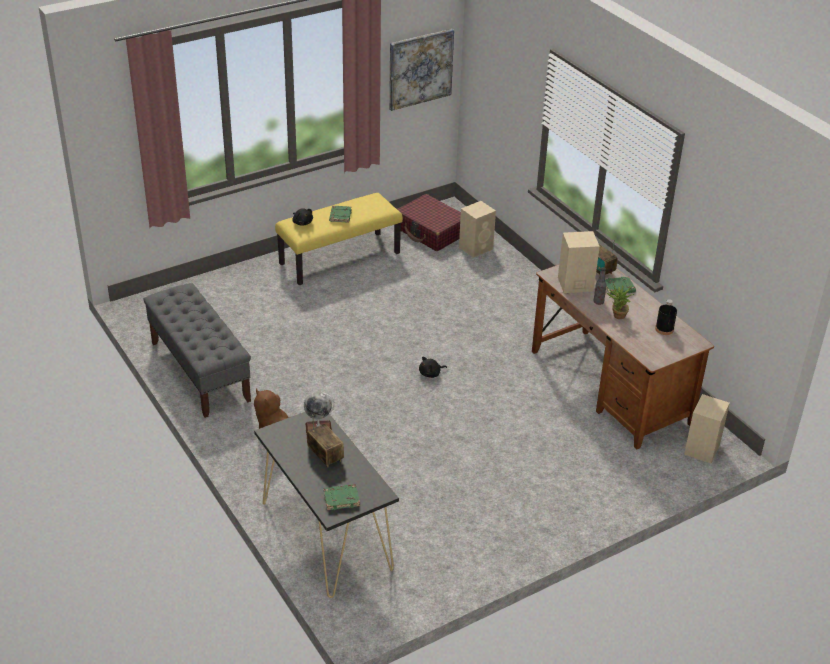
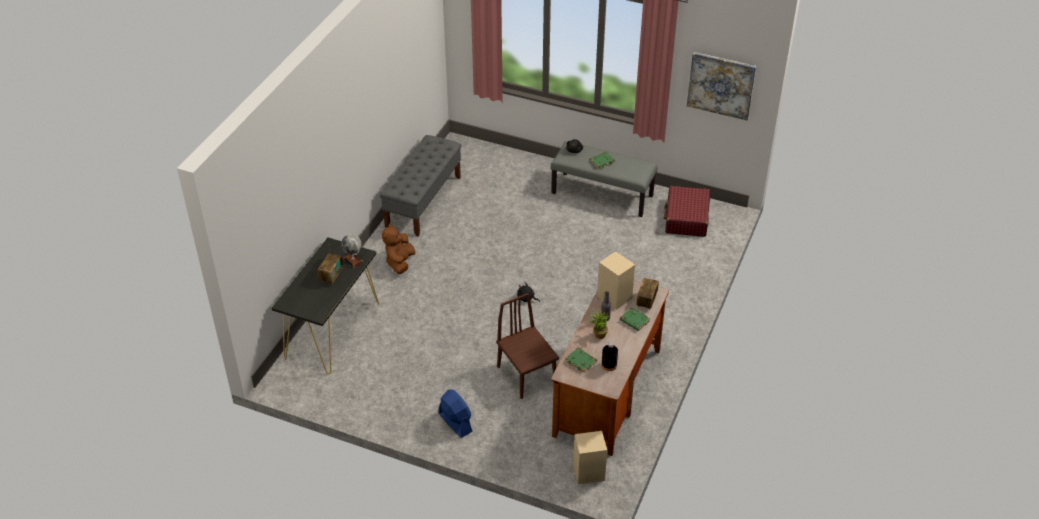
camera: 55 degrees right, 5 degrees up
yellow bench [275,193,403,285] -> grey bench [551,141,658,217]
green book [324,484,360,510] -> green book moved to [565,348,597,373]
beige speaker [459,201,496,258] -> none
none -> blue fan [438,389,473,438]
none -> brown chair [496,293,559,399]

